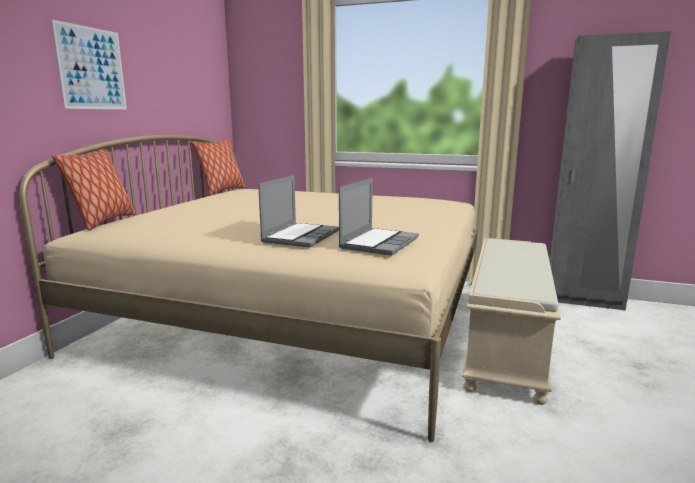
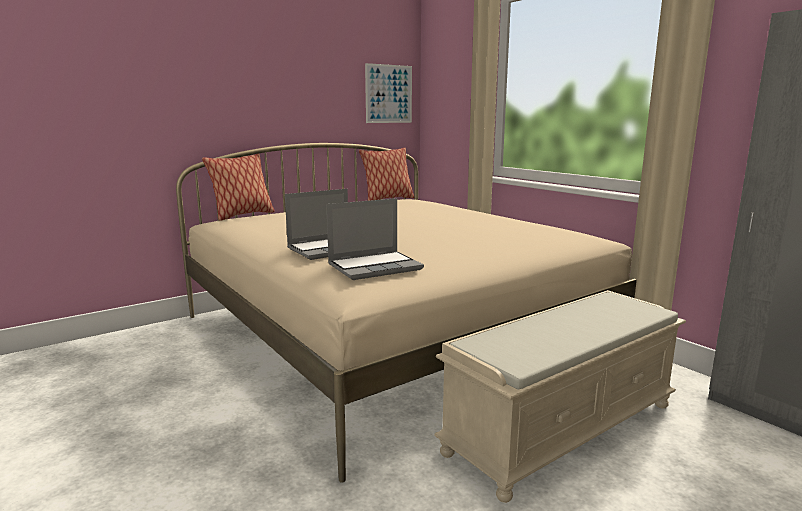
camera: 35 degrees right, 0 degrees up
picture [51,20,127,109] -> picture moved to [365,63,412,123]

